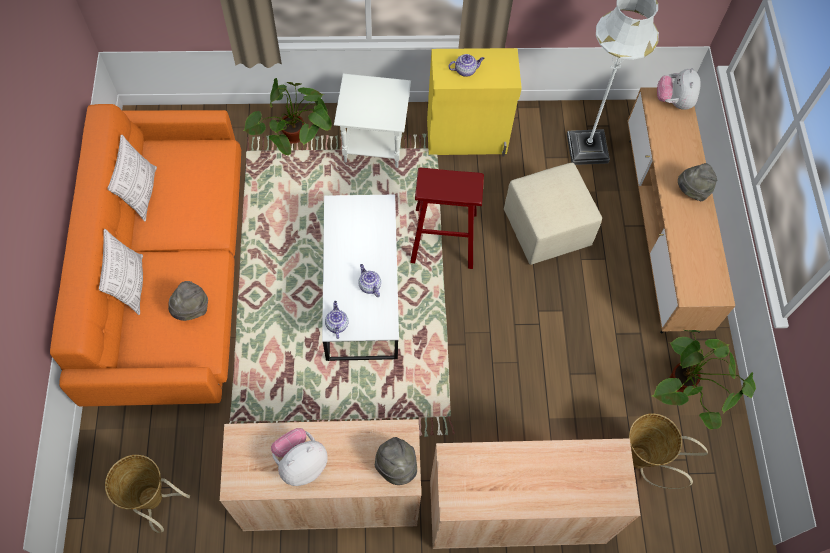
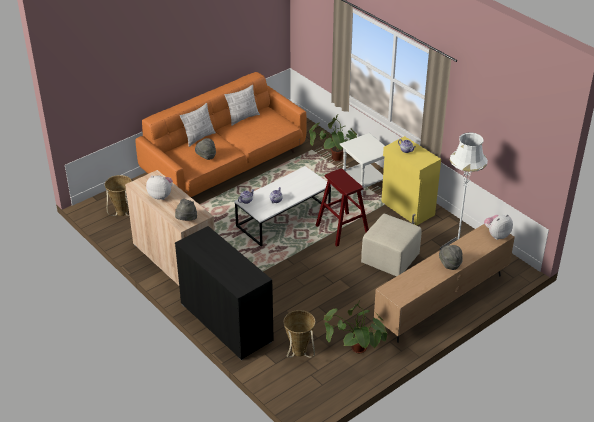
camera: 55 degrees right, 25 degrees down
beige cabinet [430,438,640,549] -> black cabinet [175,226,274,360]

